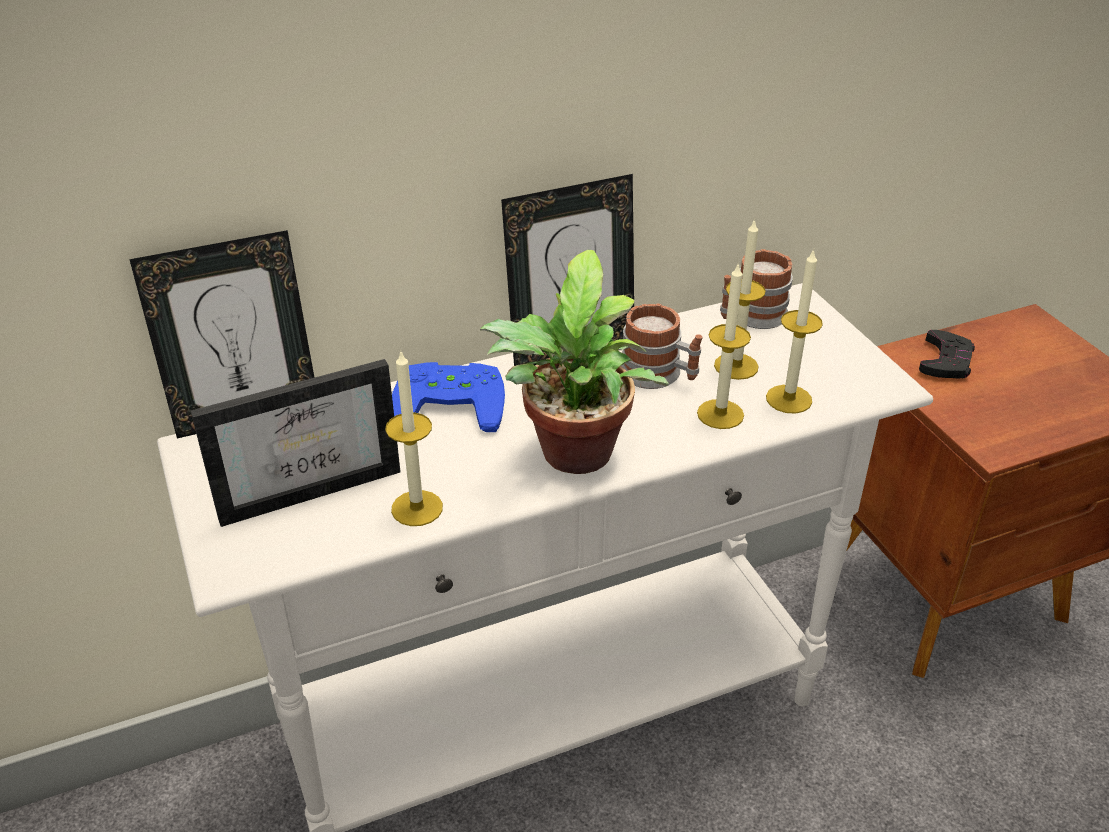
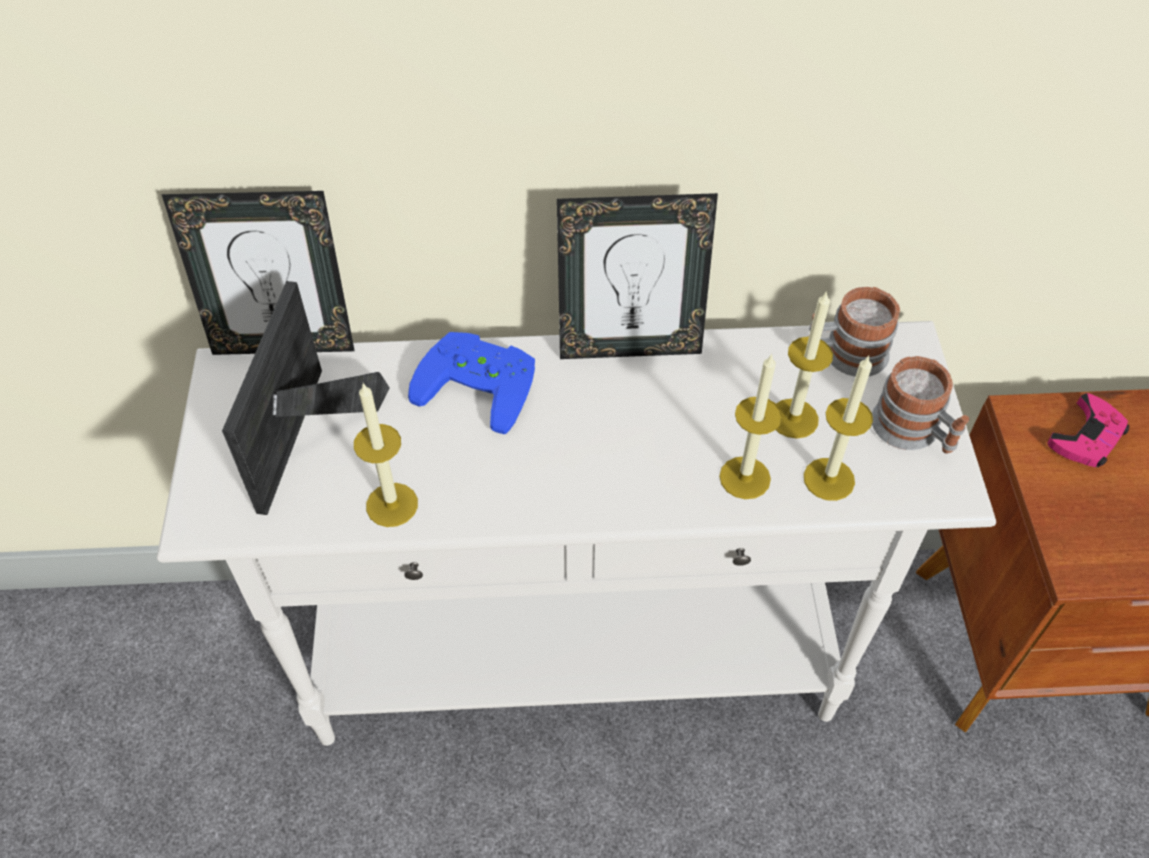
camera: 20 degrees right, 15 degrees up
picture frame [191,359,401,527] -> picture frame turned 105 degrees clockwise [222,281,390,515]
potted plant [480,250,669,474] -> none
mug [621,303,702,389] -> mug moved to [872,356,969,454]
black game controller [919,330,975,378] -> pink game controller [1047,393,1129,467]

